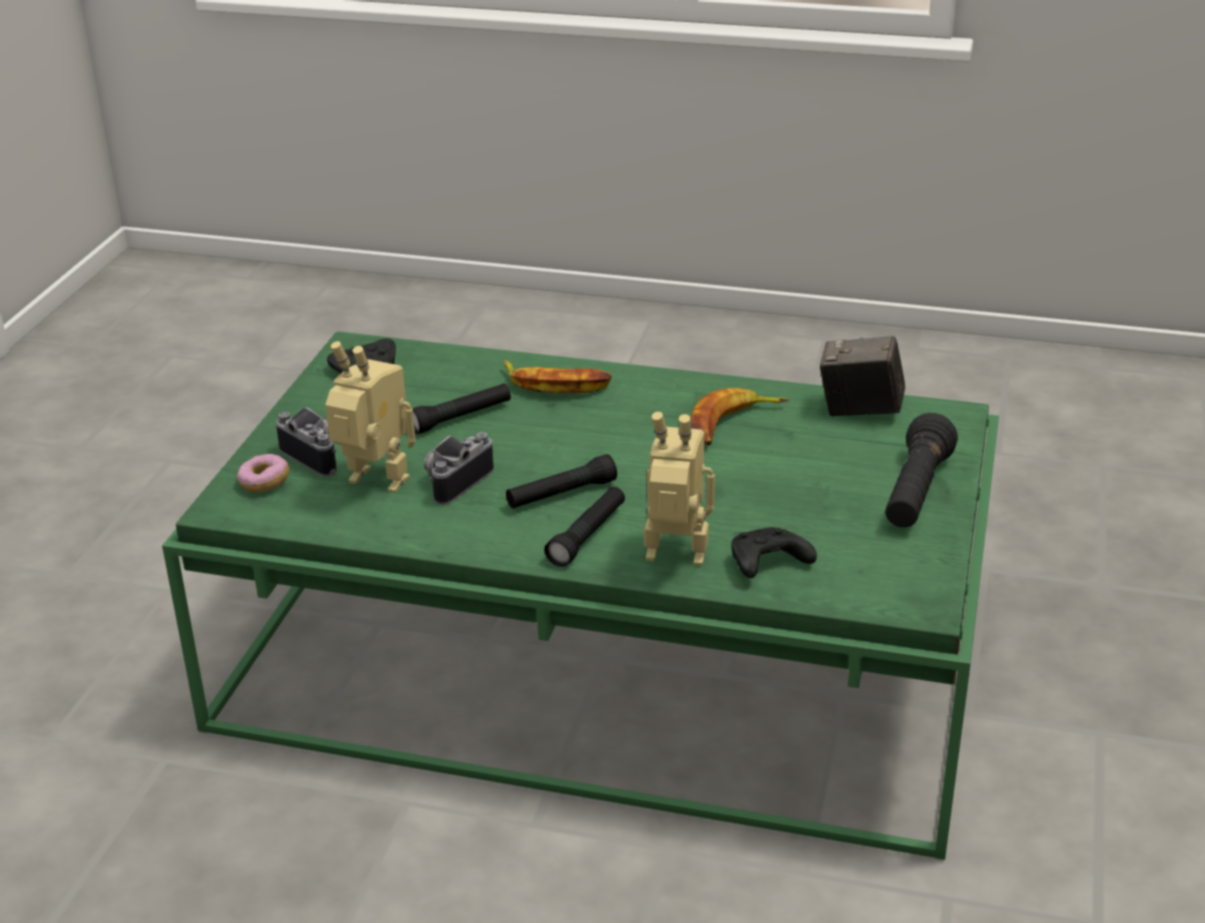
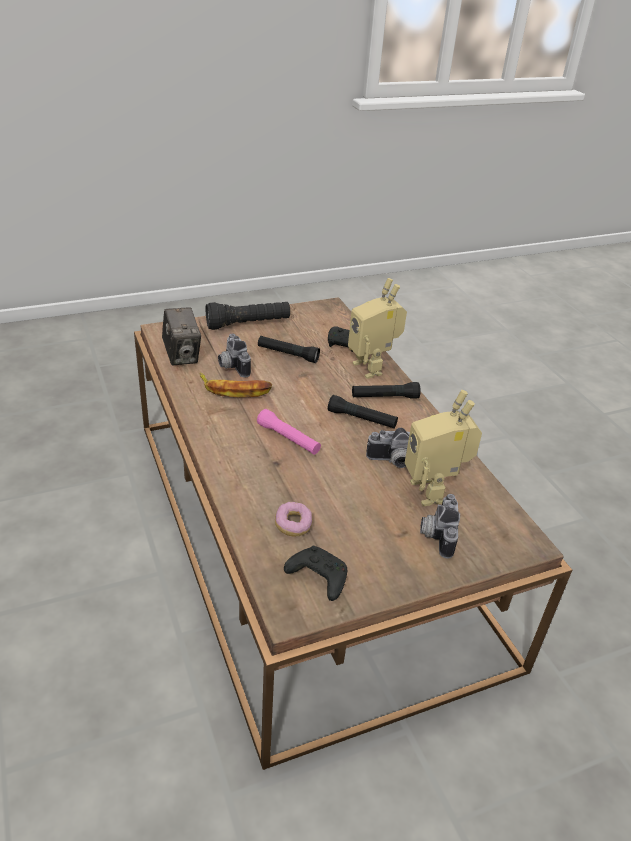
camera: 130 degrees left, 5 degrees up
green coffee table [162,331,999,861] -> brown coffee table [134,297,572,770]
donut [237,454,289,492] -> donut moved to [275,502,312,537]
black flashlight [412,383,511,434] -> black flashlight moved to [258,336,320,363]
banana [504,360,612,394] -> none
none -> camera [218,334,251,377]
none -> pink flashlight [257,409,321,455]

